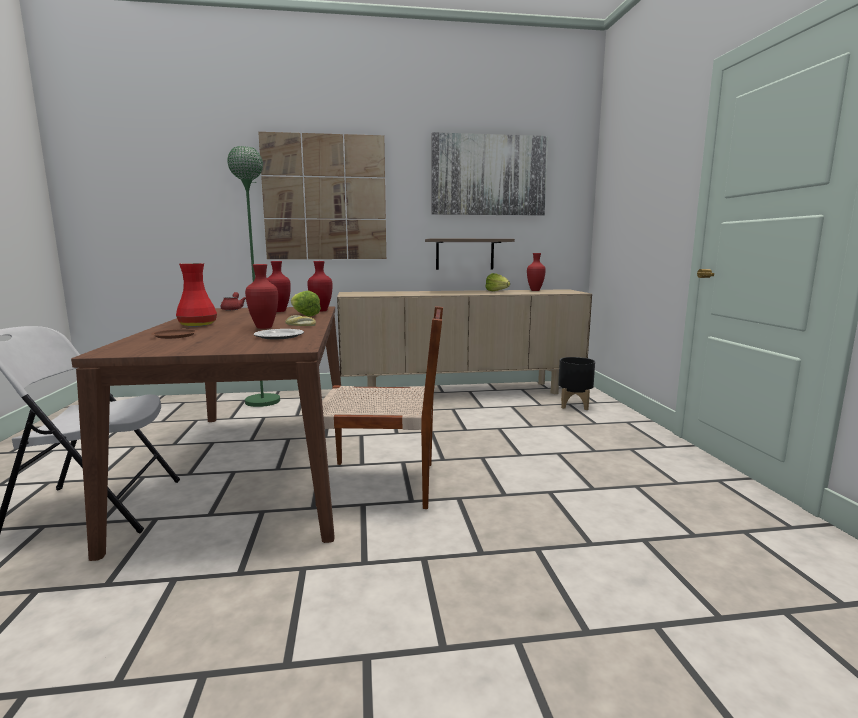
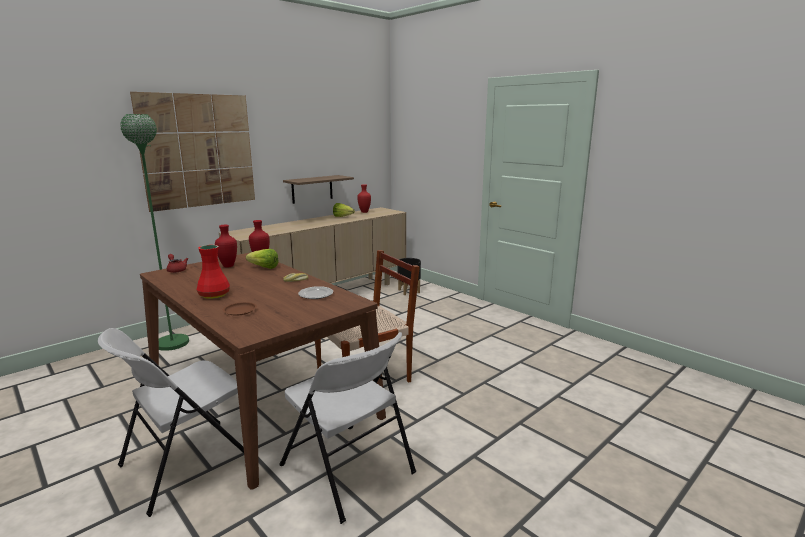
camera: 35 degrees left, 5 degrees up
red vase [245,264,278,329] -> none
picture [431,132,548,216] -> none
none -> white chair [279,332,416,524]

